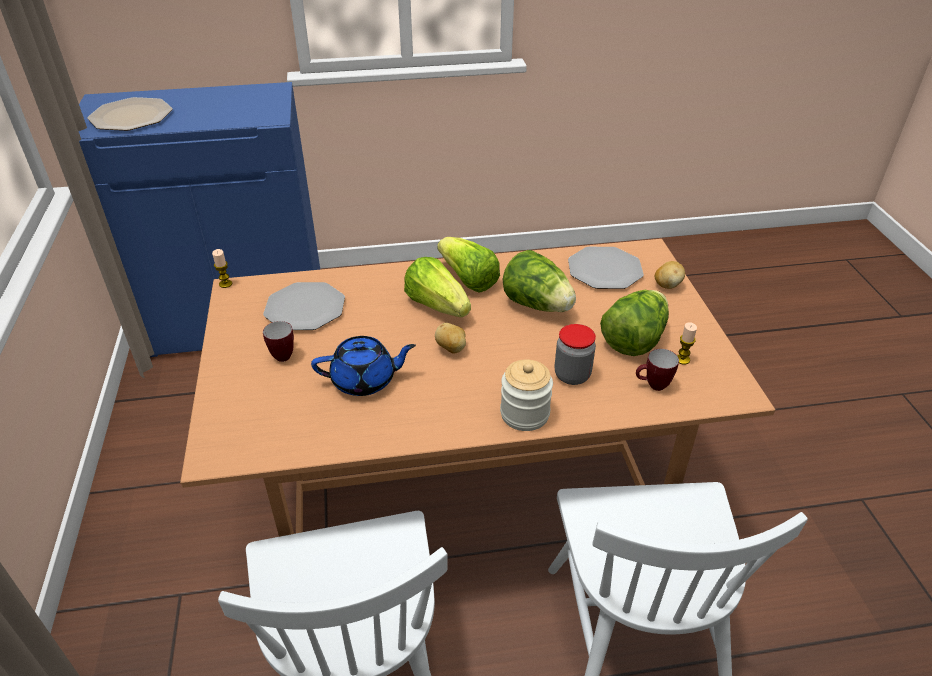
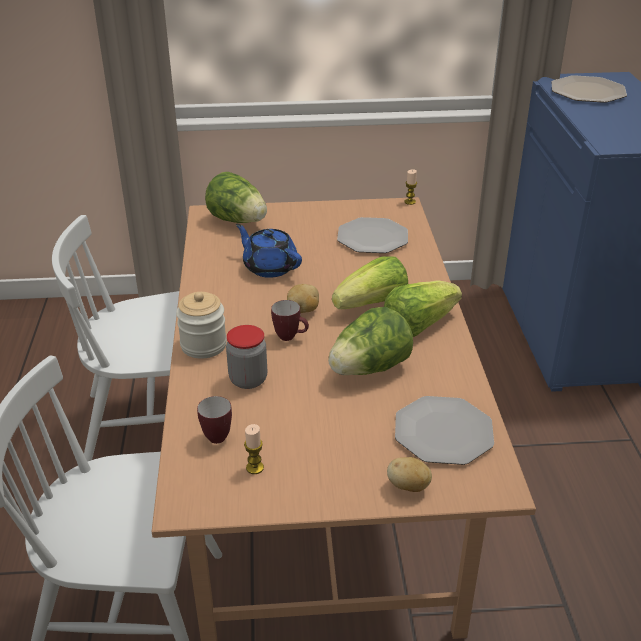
camera: 95 degrees right, 5 degrees down
mug [263,321,294,362] -> mug moved to [271,300,309,341]
blue teapot [311,336,416,396] -> blue teapot turned 135 degrees clockwise [236,224,302,278]
lettuce [600,290,669,356] -> lettuce moved to [205,172,267,223]

